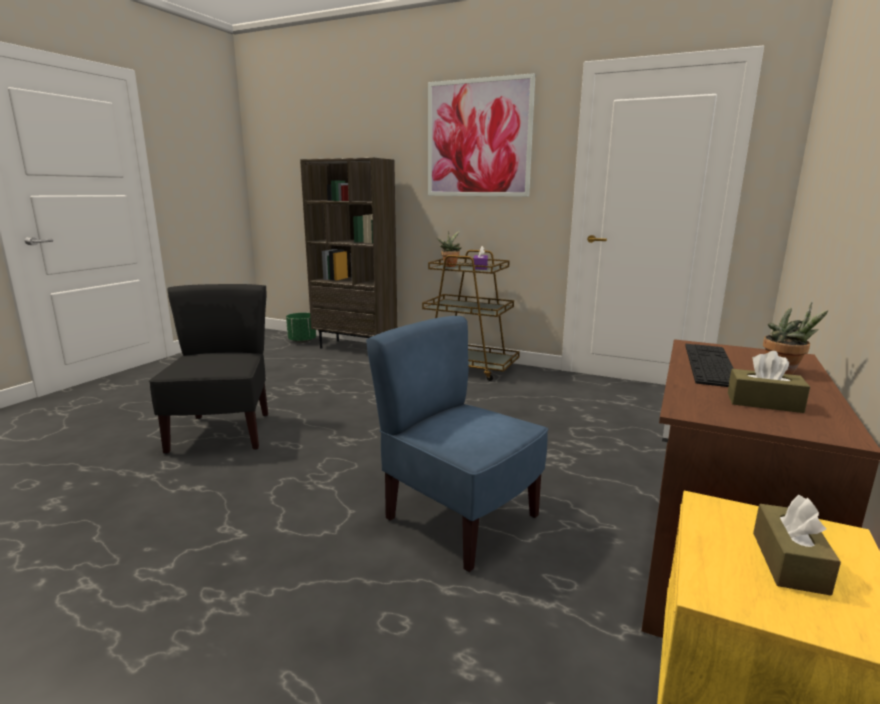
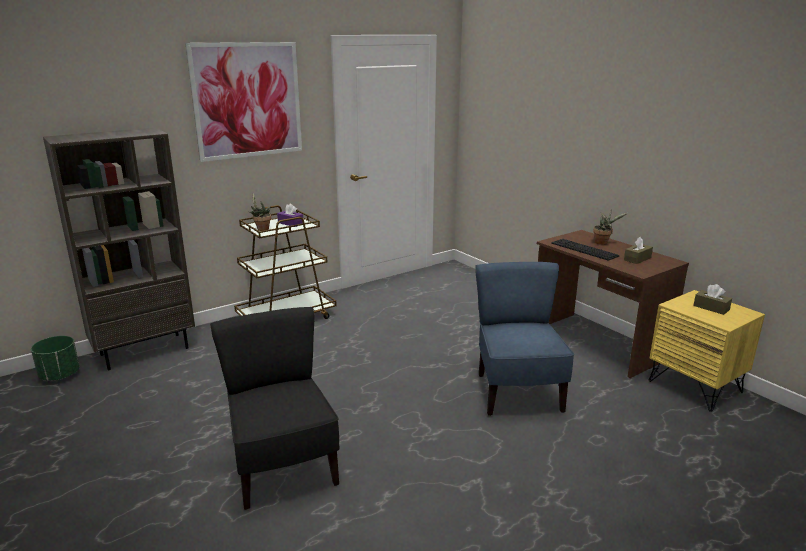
camera: 60 degrees left, 5 degrees up
black chair [149,284,268,454] -> black chair turned 45 degrees clockwise [210,307,339,510]
blue chair [366,316,549,572] -> blue chair turned 105 degrees clockwise [475,262,574,416]

